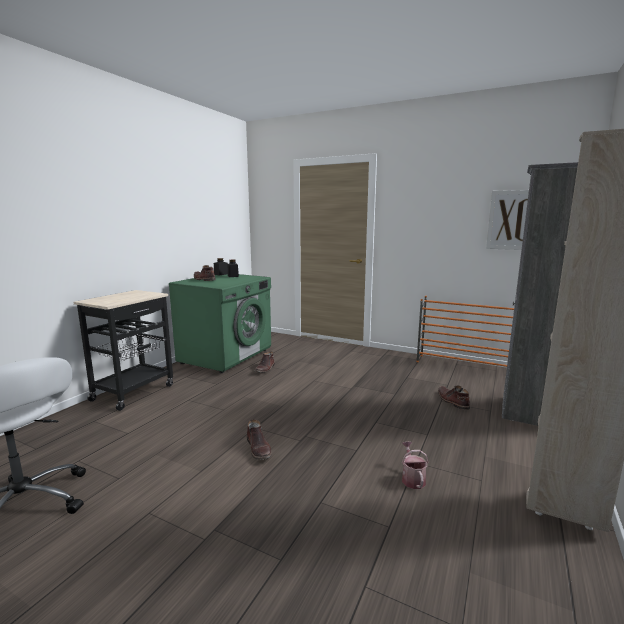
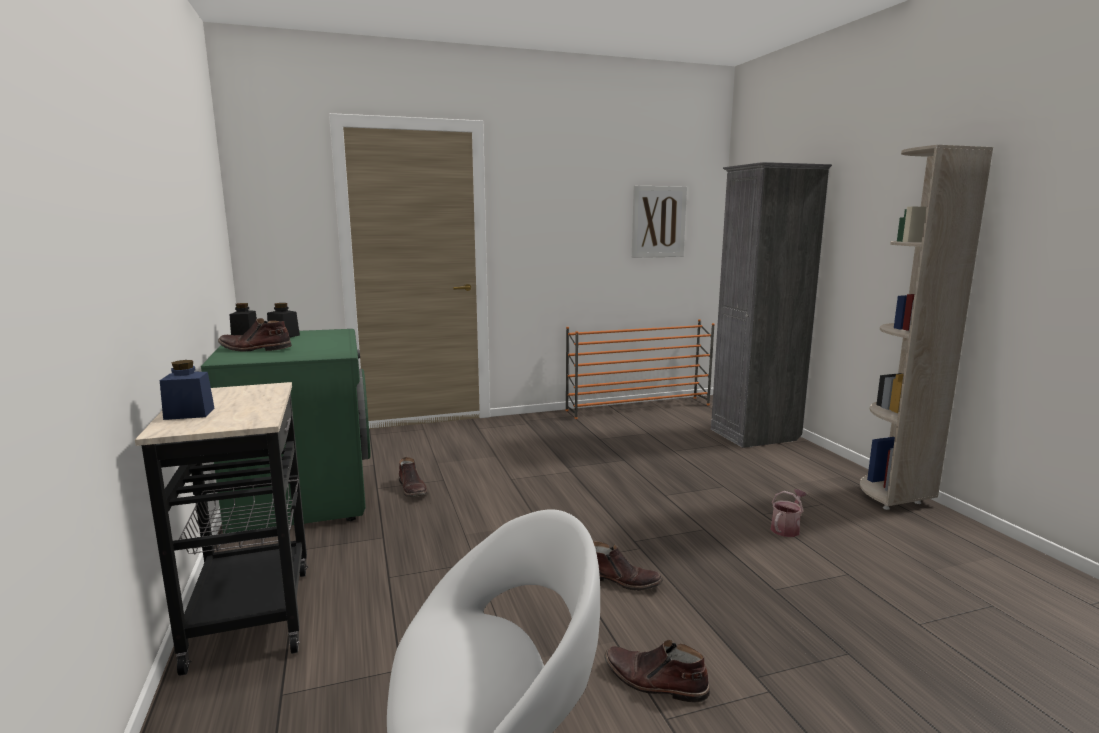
camera: 45 degrees left, 0 degrees up
watering can [402,442,429,489] -> watering can turned 90 degrees clockwise [770,489,806,537]
brown boot [438,385,470,410] -> brown boot moved to [605,639,710,703]
none -> blue jar [160,360,214,420]

